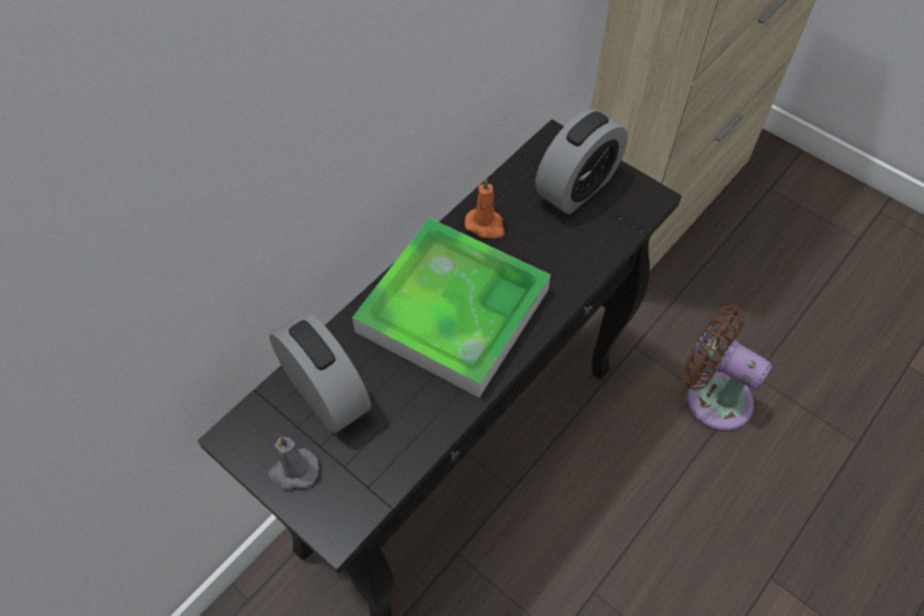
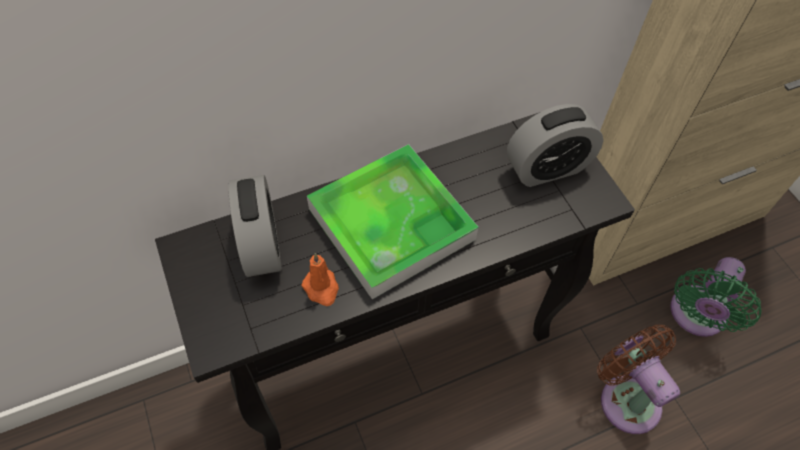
camera: 25 degrees right, 0 degrees up
grey candle [267,436,319,490] -> none
orange candle [465,178,505,238] -> orange candle moved to [302,253,339,306]
none -> green fan [671,257,761,337]

